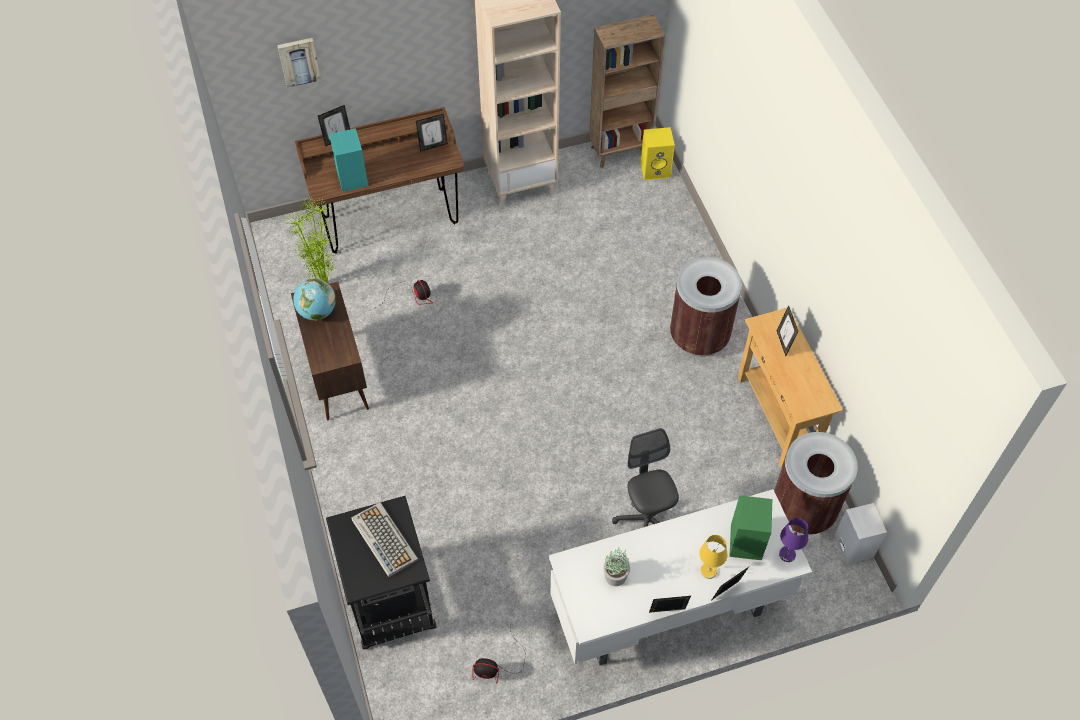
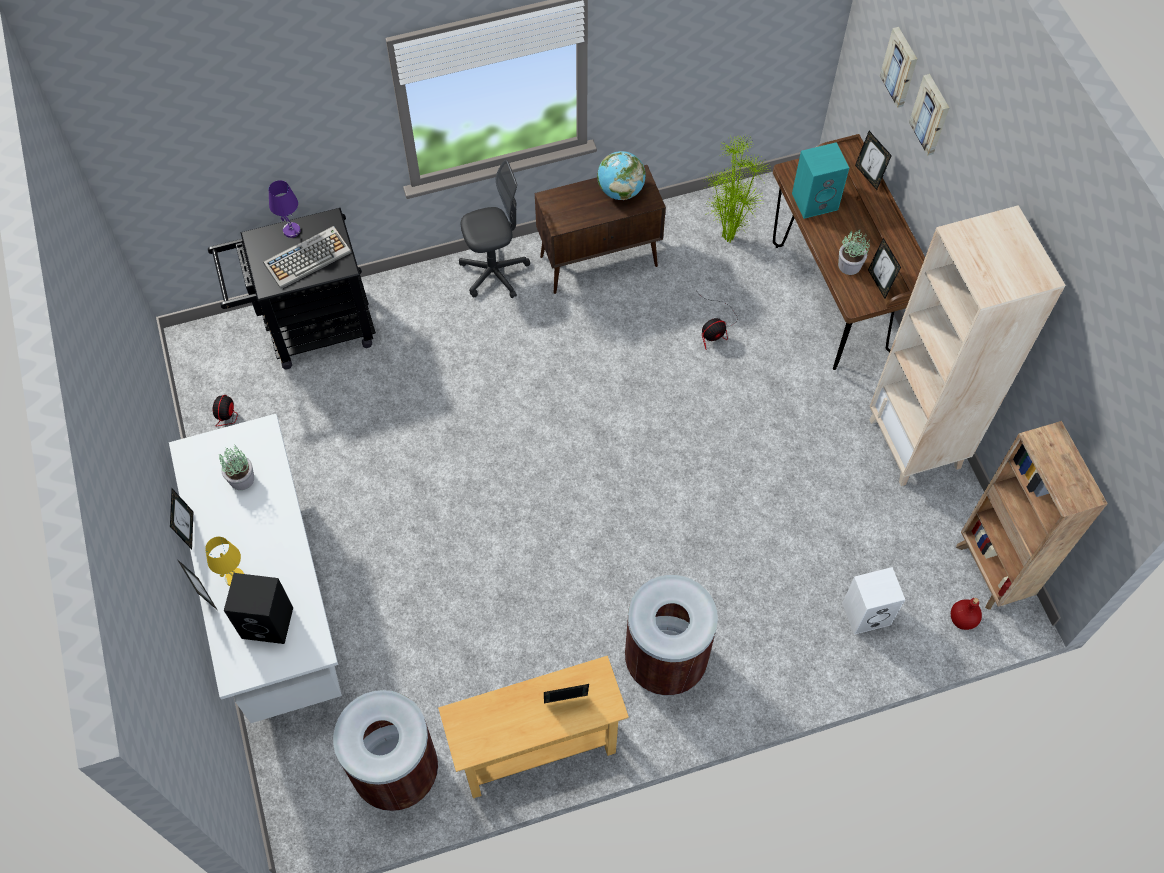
camera: 90 degrees right, 5 degrees up
grey office chair [612,428,679,527] -> grey office chair moved to [459,160,530,298]
yellow speaker [640,127,675,180] -> red bottle [951,598,982,630]
green speaker [729,495,772,560] -> black speaker [224,573,293,644]
purple table lamp [779,518,808,562] -> purple table lamp moved to [269,180,300,238]
white speaker [834,503,887,564] -> white speaker moved to [842,567,905,635]
none -> potted plant [838,230,870,275]
none -> picture [909,74,949,156]

